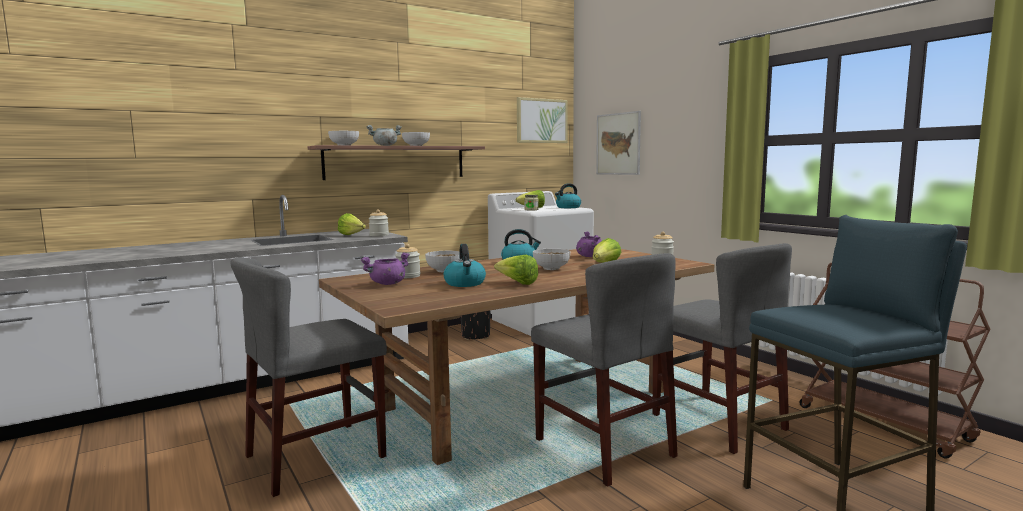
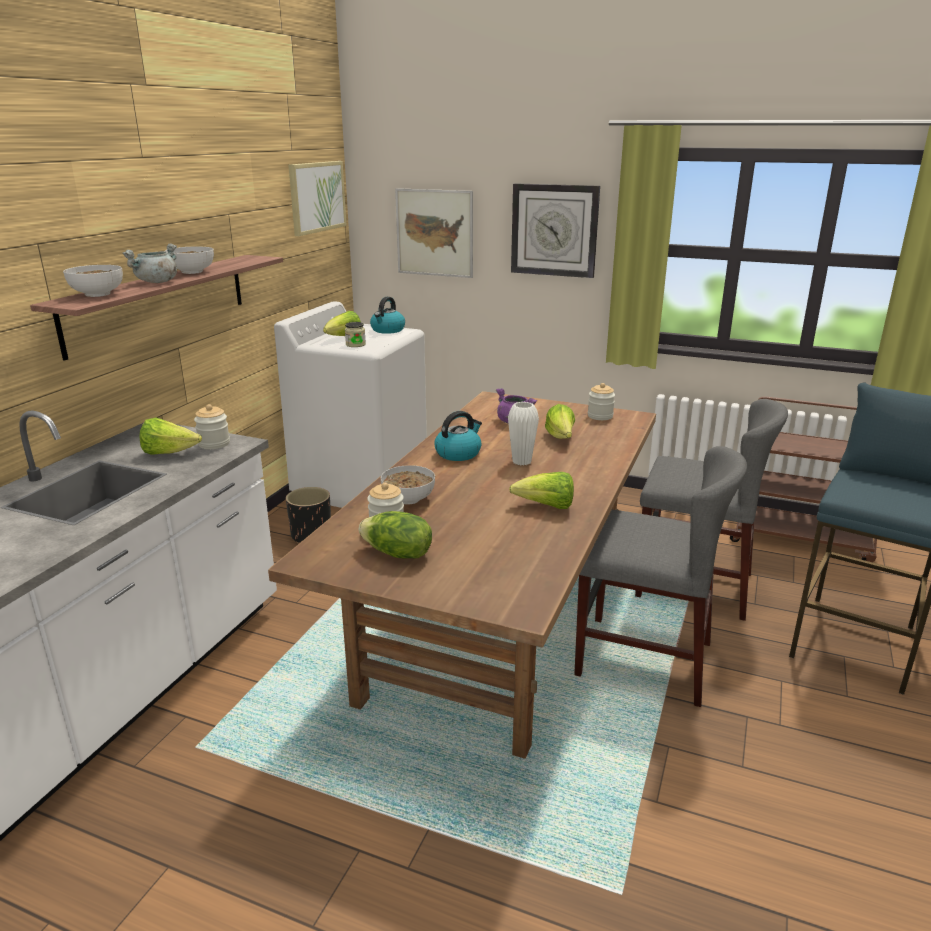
camera: 35 degrees left, 15 degrees up
grey chair [230,257,387,497] -> none
purple cooking pot [361,252,410,285] -> lettuce [359,511,432,559]
kettle [444,244,486,287] -> none
bowl [533,249,570,270] -> white vase [508,402,539,466]
none -> wall clock [511,183,600,278]

